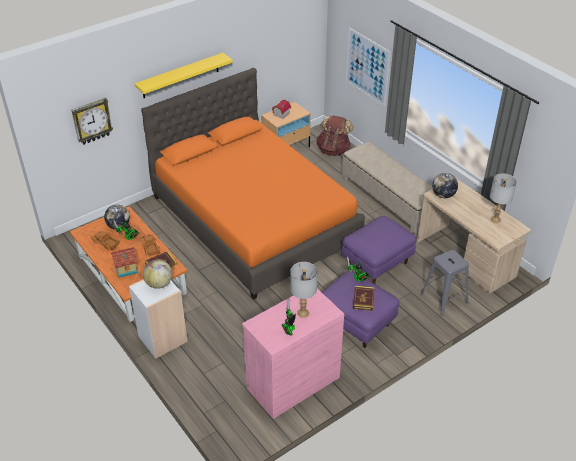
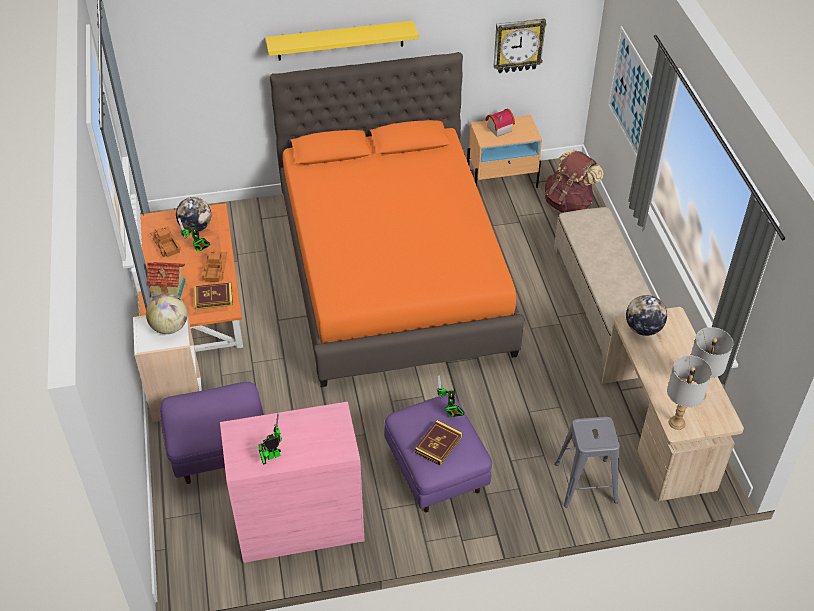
camera: 25 degrees right, 5 degrees up
wall clock [72,98,113,145] -> wall clock moved to [493,18,546,73]
grey table lamp [290,262,318,318] -> grey table lamp moved to [667,355,712,430]
purple ottoman [341,216,417,284] -> purple ottoman moved to [160,382,264,484]

